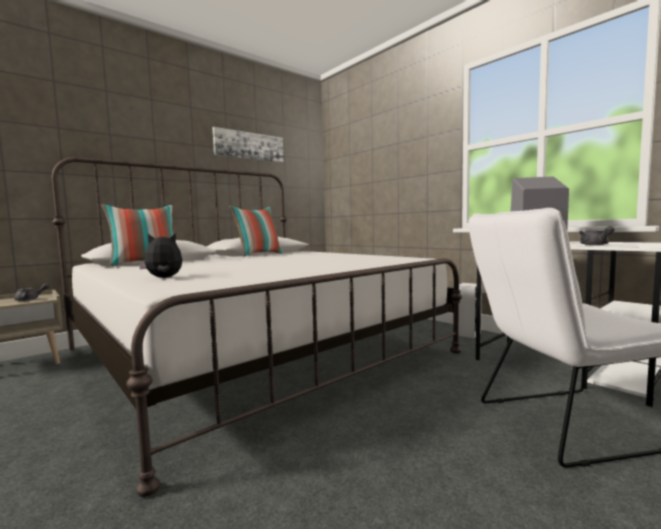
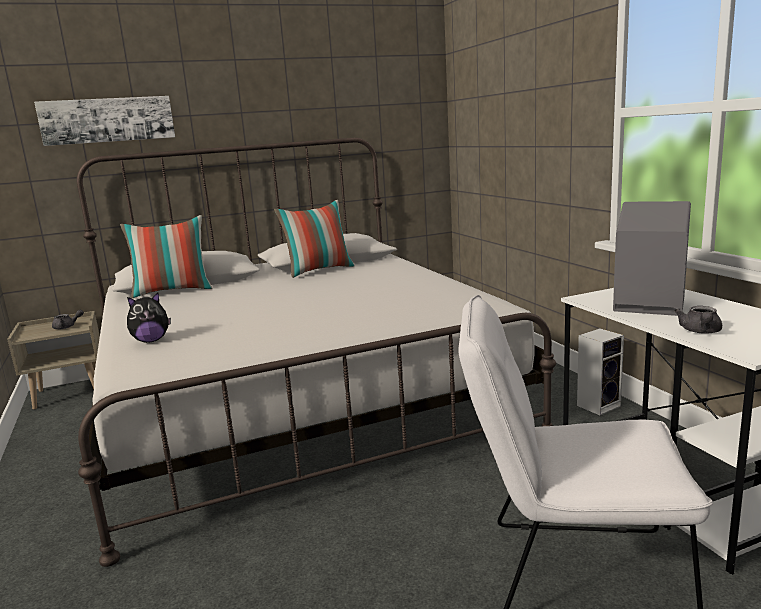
camera: 20 degrees right, 10 degrees up
plush toy [138,233,182,278] -> plush toy turned 150 degrees clockwise [127,293,171,343]
picture [212,127,284,163] -> picture moved to [34,96,175,146]

